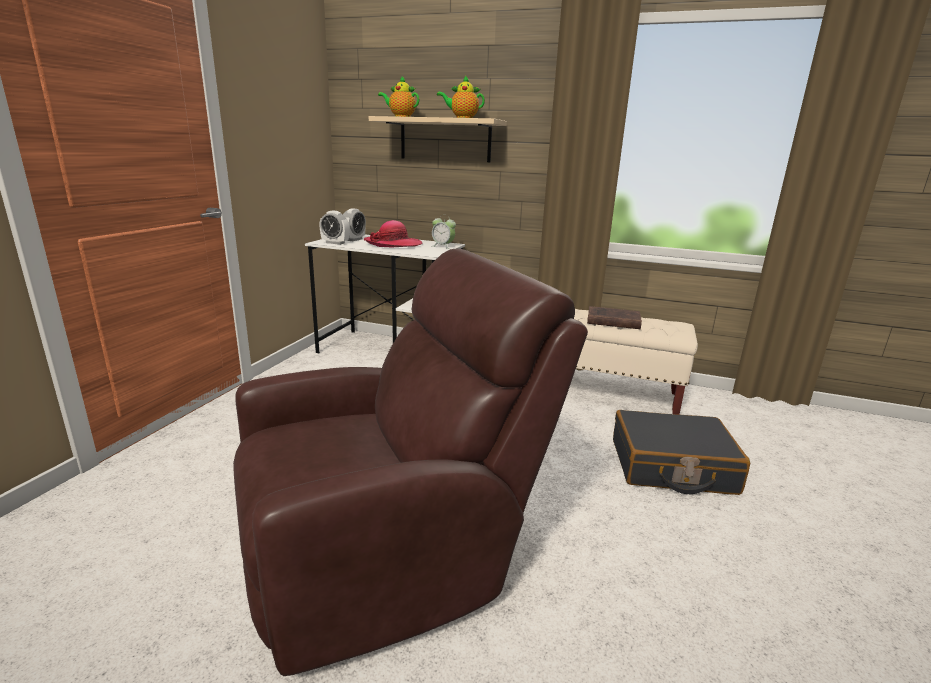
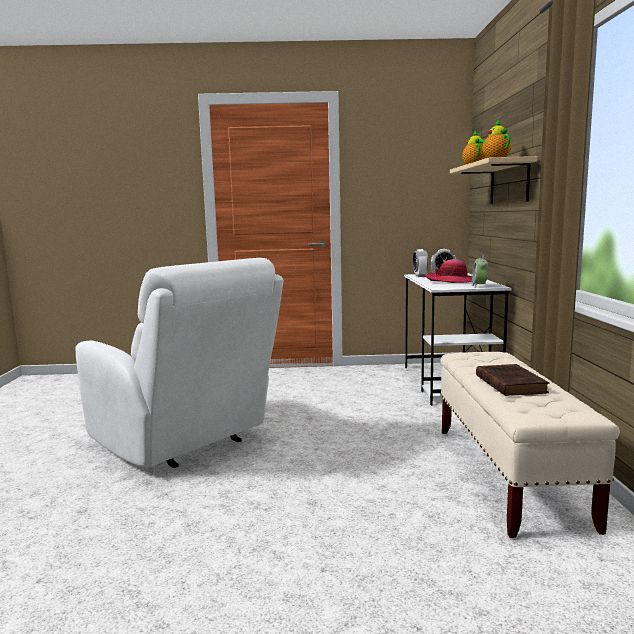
camera: 70 degrees right, 10 degrees down
brown armchair [233,248,588,676] -> white armchair [75,258,284,468]
black suitcase [613,410,750,495] -> none

